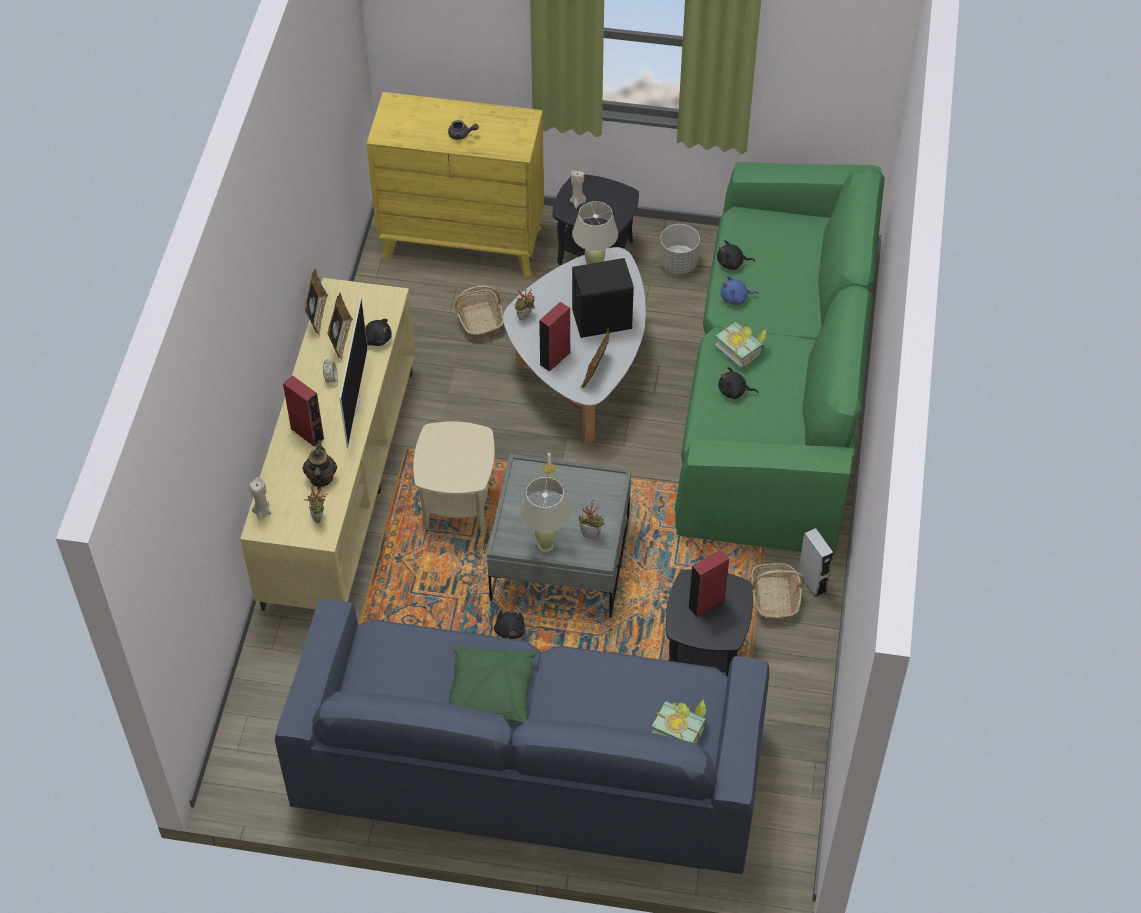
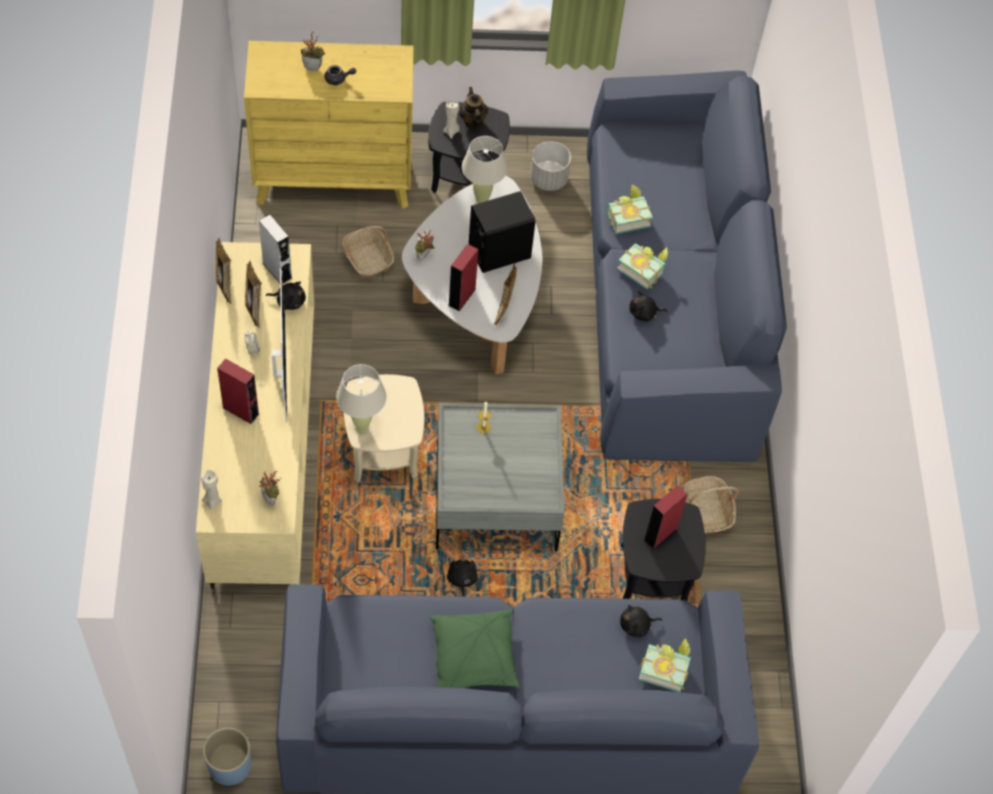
camera: 15 degrees left, 5 degrees up
teapot [303,440,337,490] -> teapot moved to [459,87,488,129]
beige table lamp [520,477,571,552] -> beige table lamp moved to [336,364,387,434]
potted plant [579,500,605,539] -> potted plant moved to [301,32,325,71]
green sofa [675,162,885,556] -> blue sofa [587,70,787,462]
black plush toy [717,240,755,270] -> black plush toy moved to [620,605,662,637]
blue plush toy [721,276,759,305] -> book [607,185,653,234]
grey speaker [798,528,833,598] -> grey speaker moved to [259,215,292,284]
none -> blue planter [203,728,251,786]

